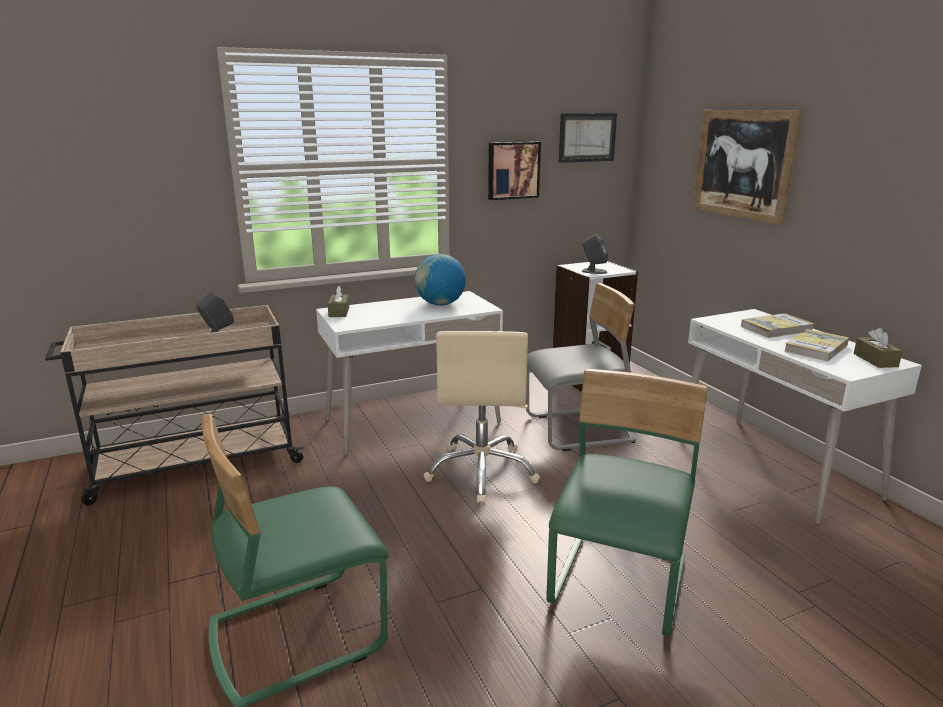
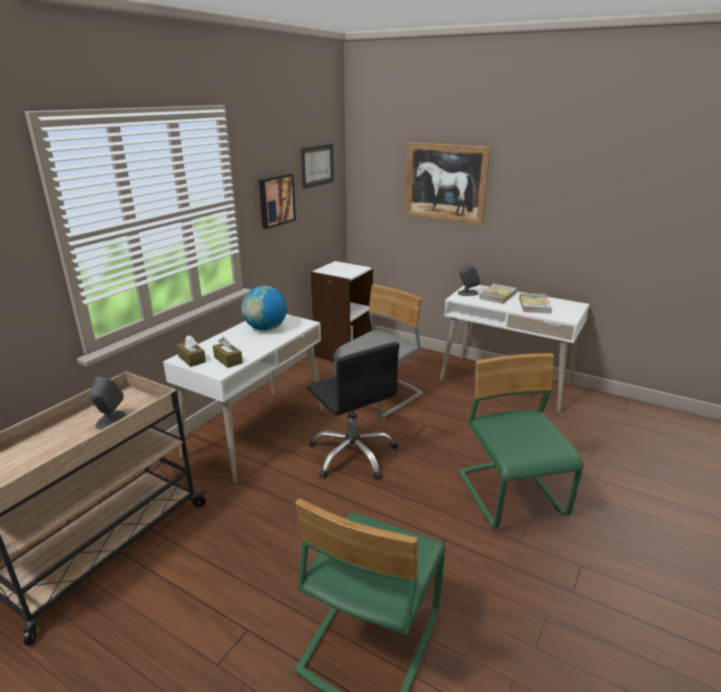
camera: 35 degrees left, 5 degrees up
beige office chair [423,331,540,503] -> black office chair [307,342,400,480]
grey speaker [582,234,608,274] -> grey speaker moved to [458,263,480,296]
brown tissue box [854,328,903,368] -> brown tissue box moved to [213,337,243,368]

